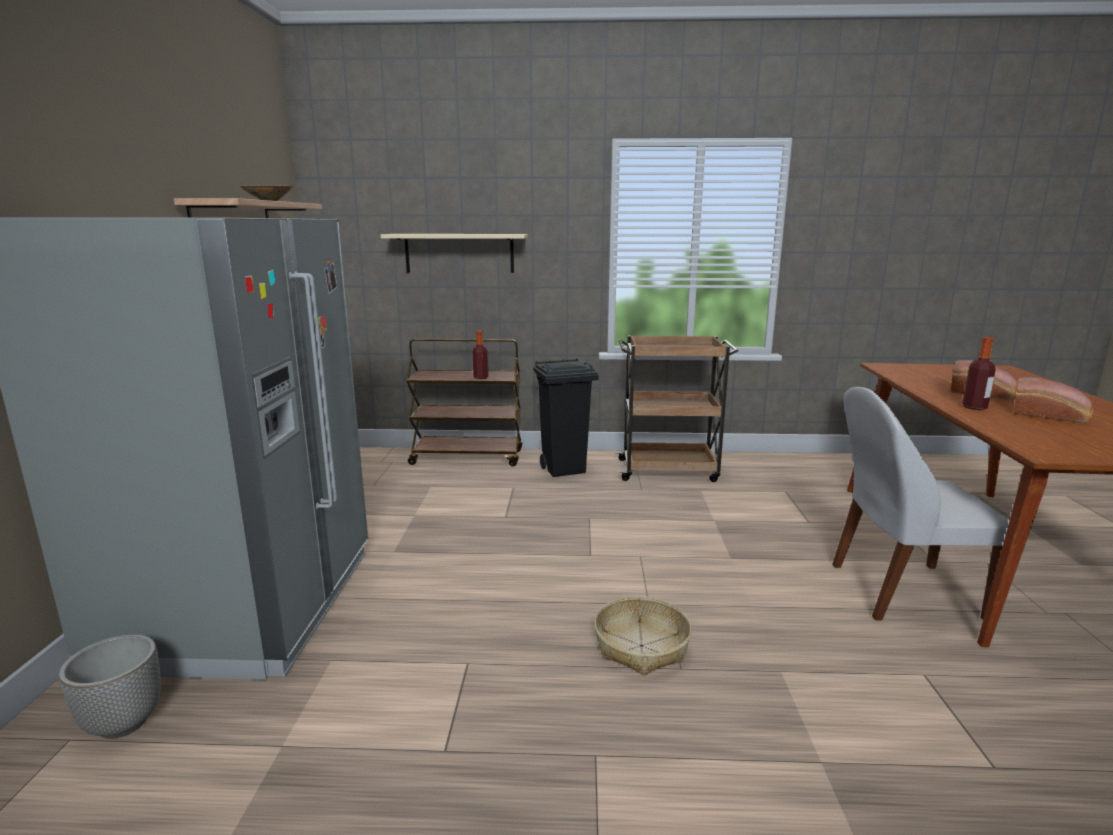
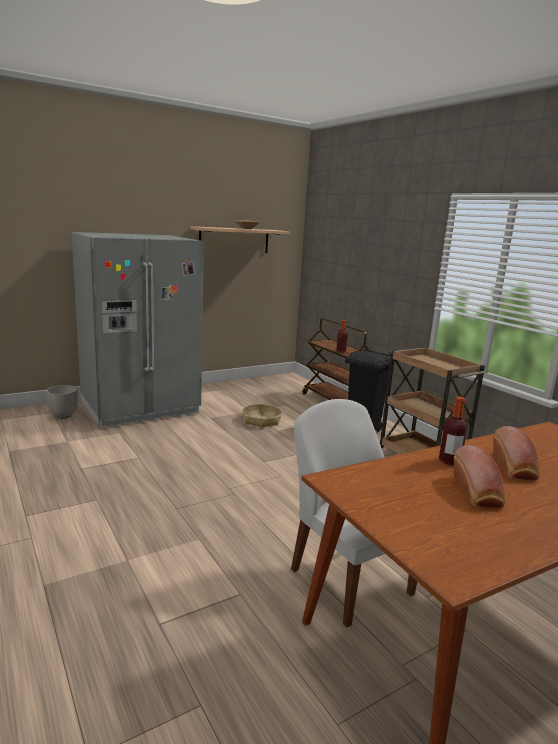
camera: 55 degrees right, 0 degrees up
beige shelf [381,234,527,273] -> none
basket [594,597,692,675] -> basket moved to [242,404,282,428]

